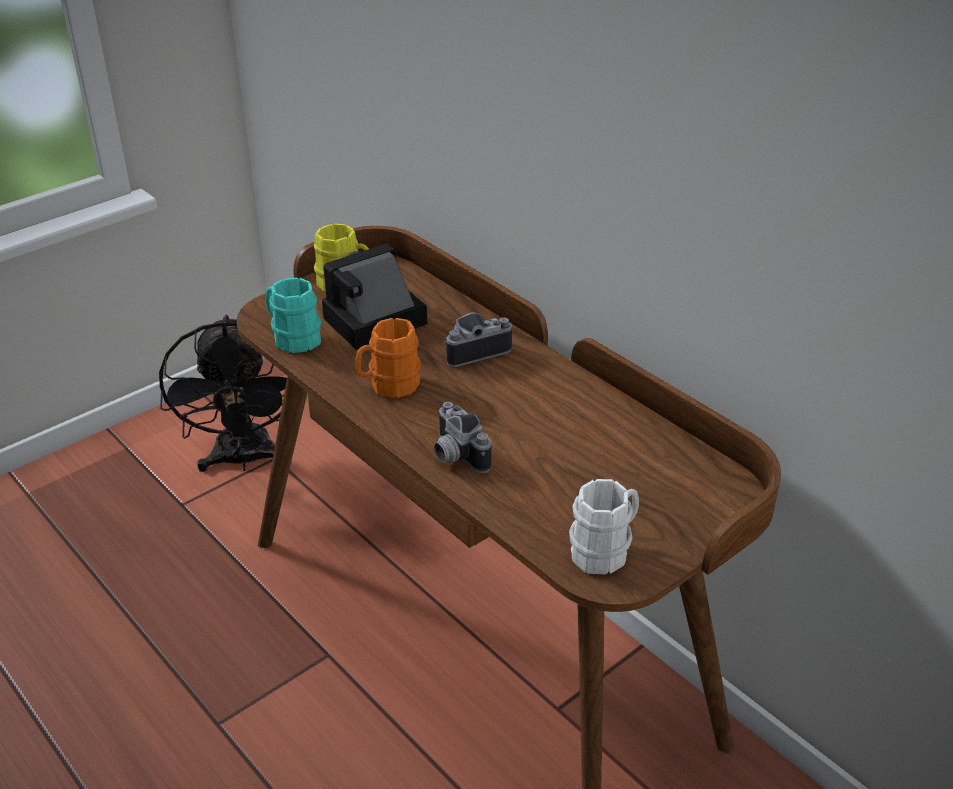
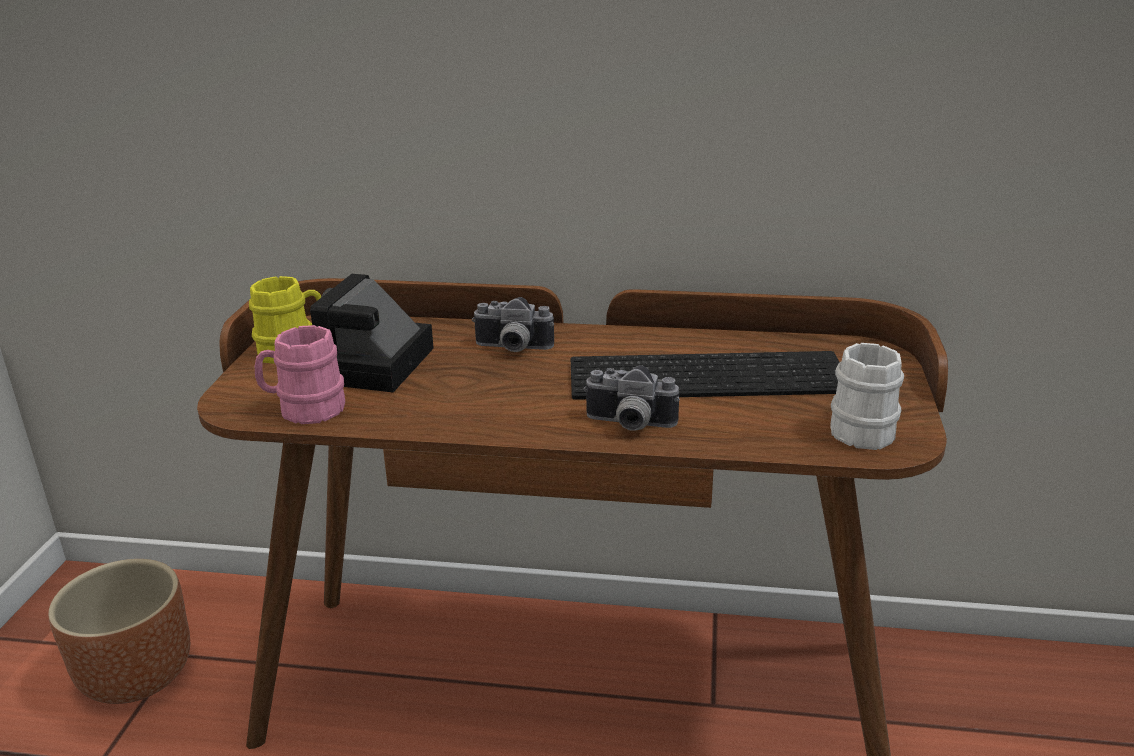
camera: 40 degrees left, 10 degrees down
black fan [159,315,287,472] -> brown planter [48,559,190,704]
turquoise mug [265,278,321,353] -> pink mug [255,325,345,424]
orange mug [355,318,421,398] -> none
camera [443,312,512,367] -> camera turned 105 degrees counterclockwise [472,297,554,352]
none -> keyboard [571,351,839,400]

